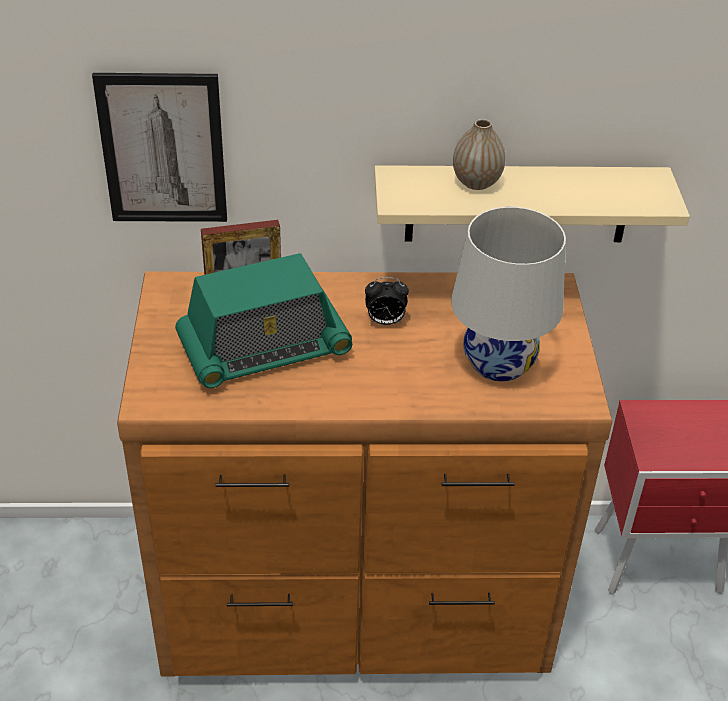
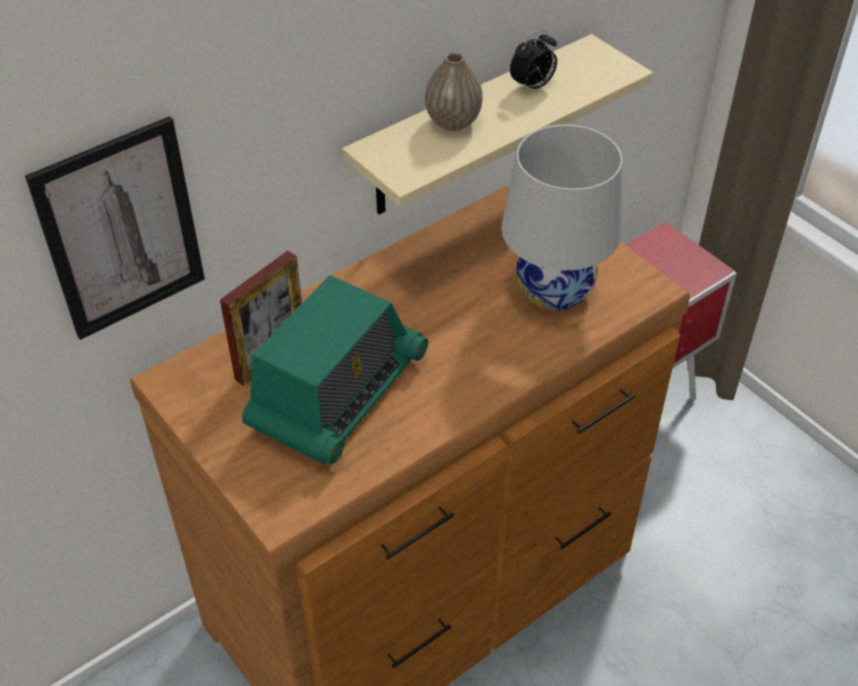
camera: 35 degrees left, 5 degrees up
alarm clock [365,277,409,325] -> alarm clock moved to [510,30,557,93]

